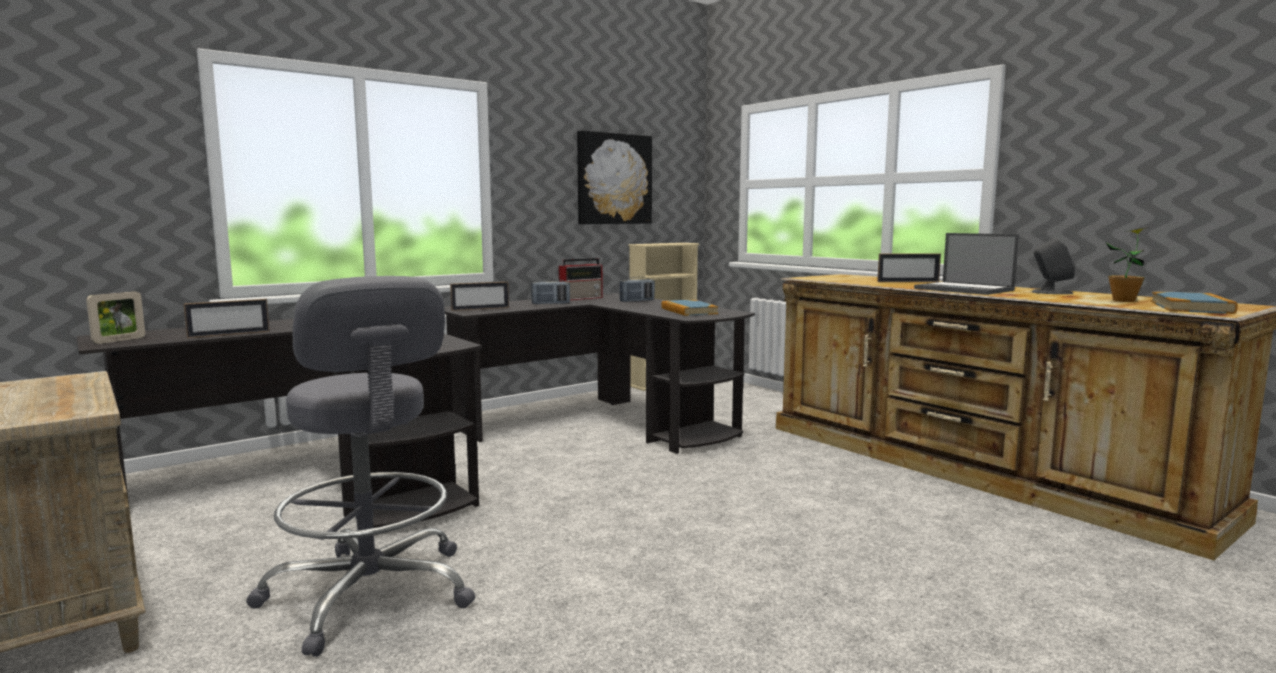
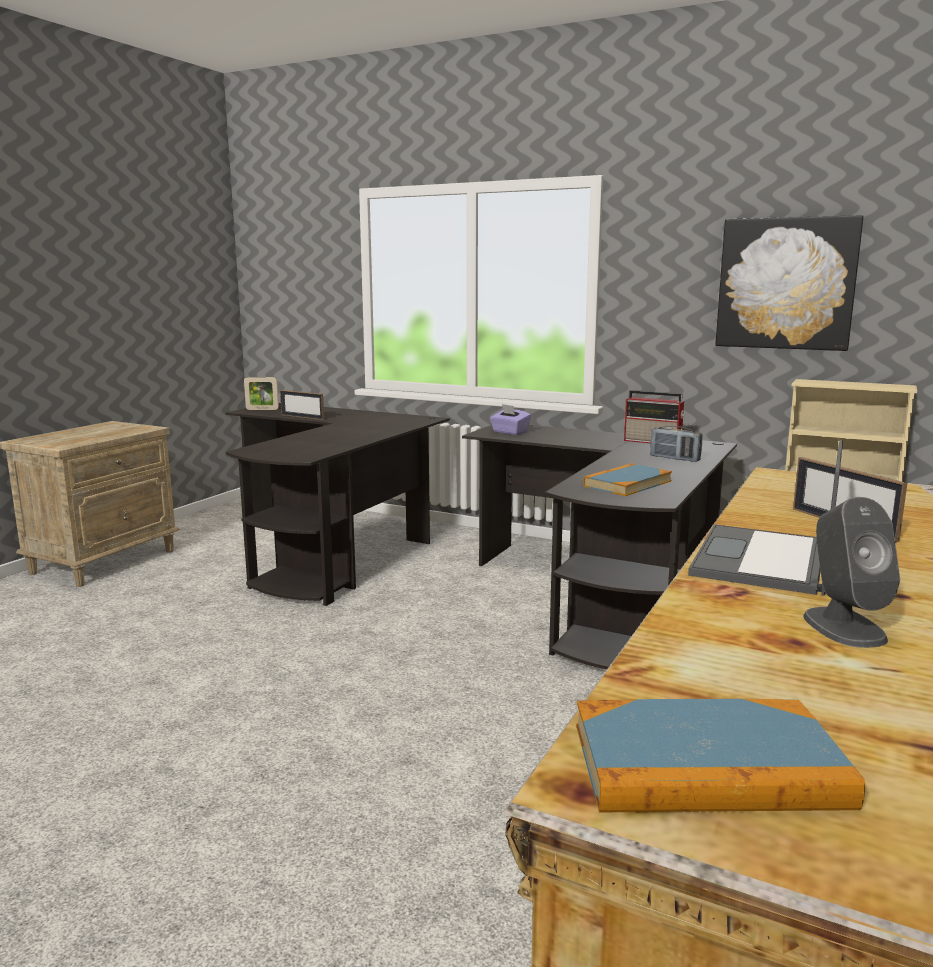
camera: 65 degrees right, 5 degrees up
grey stool [246,276,475,657] -> none
picture frame [450,282,509,311] -> purple tissue box [490,404,531,435]
radio [531,279,570,305] -> none
potted plant [1106,227,1149,302] -> none

